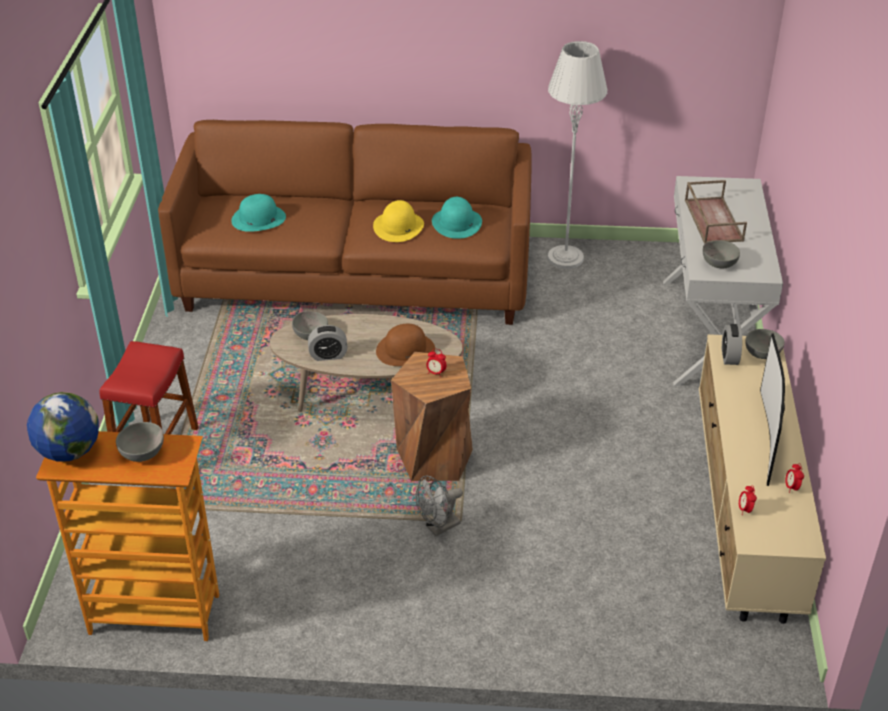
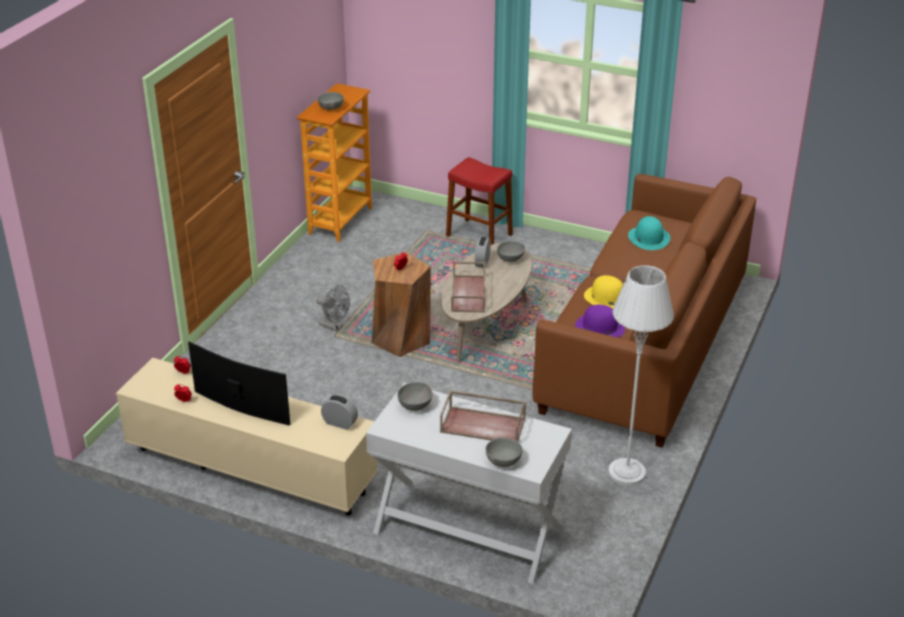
camera: 110 degrees right, 5 degrees down
globe [27,392,99,462] -> none
brown hat [376,324,435,366] -> brown tray [451,262,485,313]
grey fan [415,476,463,536] -> grey fan turned 135 degrees clockwise [316,285,350,331]
turquoise hat [432,197,482,239] -> purple hat [575,305,625,338]
grey bowl [745,329,785,359] -> grey bowl moved to [486,437,522,467]

